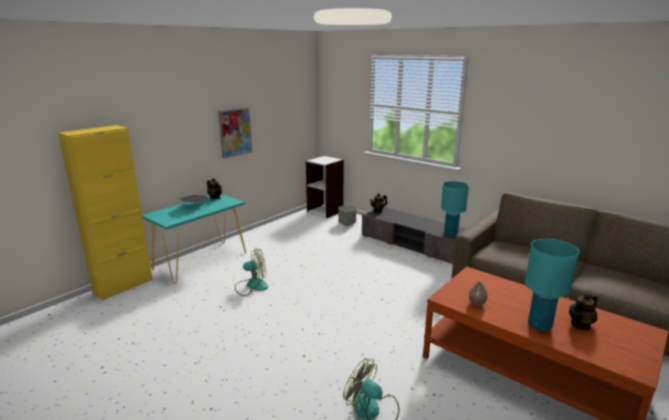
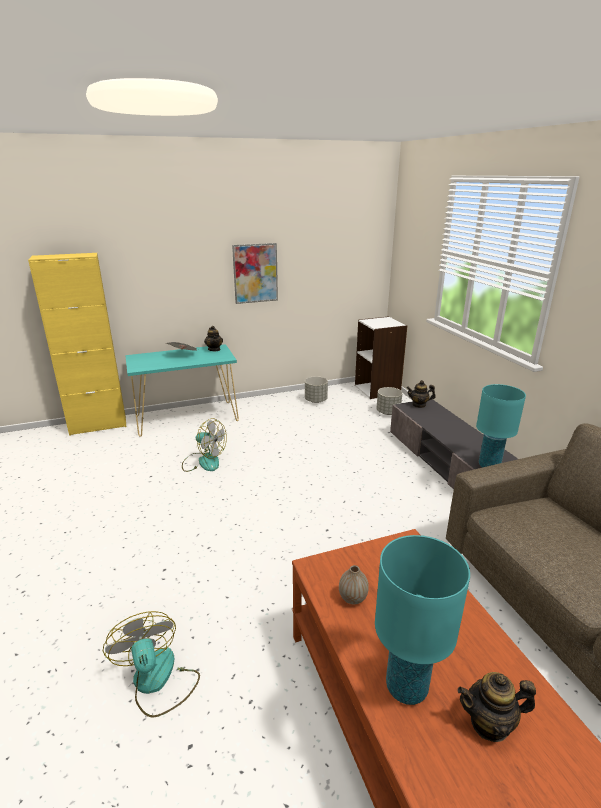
camera: 30 degrees right, 5 degrees up
none -> grey planter [305,376,328,403]

